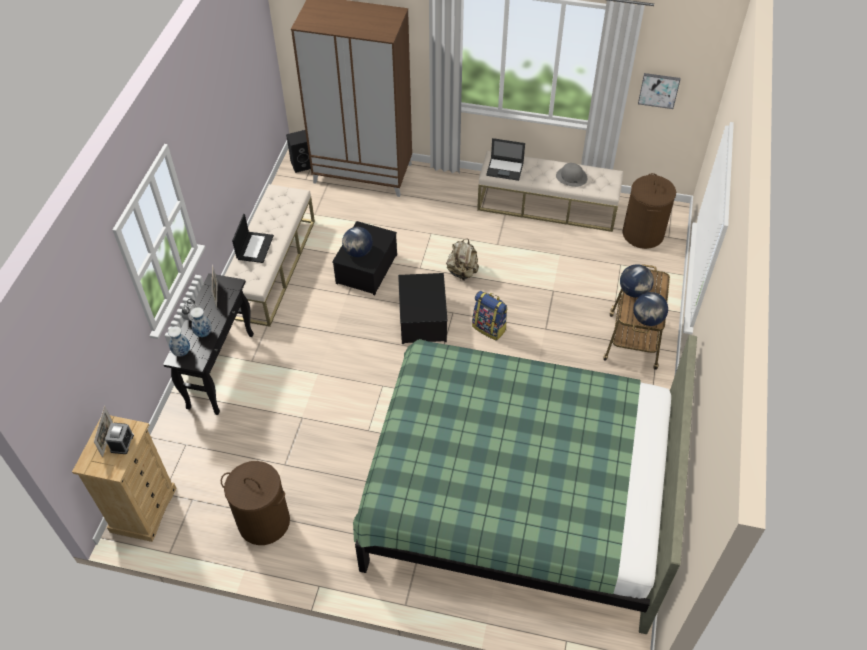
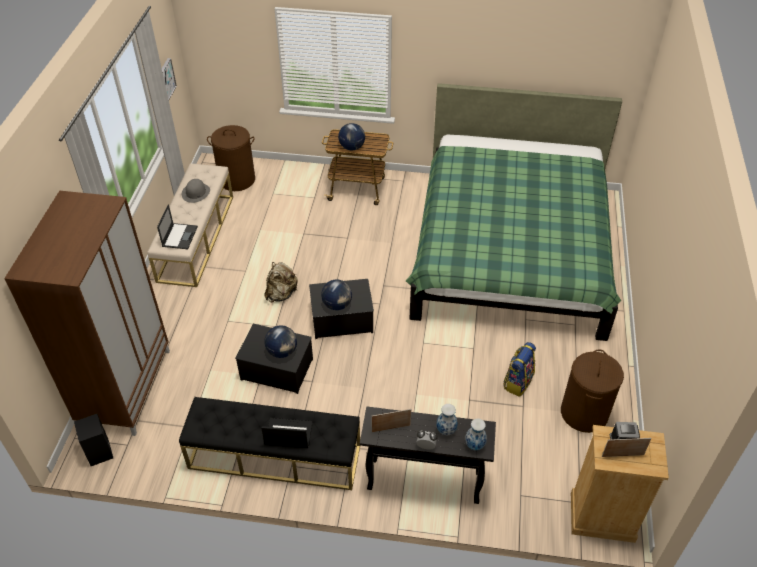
camera: 95 degrees left, 5 degrees down
beige bench [225,184,315,327] -> black bench [179,397,360,490]
backpack [472,291,508,341] -> backpack moved to [504,342,536,397]
globe [633,292,668,326] -> globe moved to [321,280,352,310]

